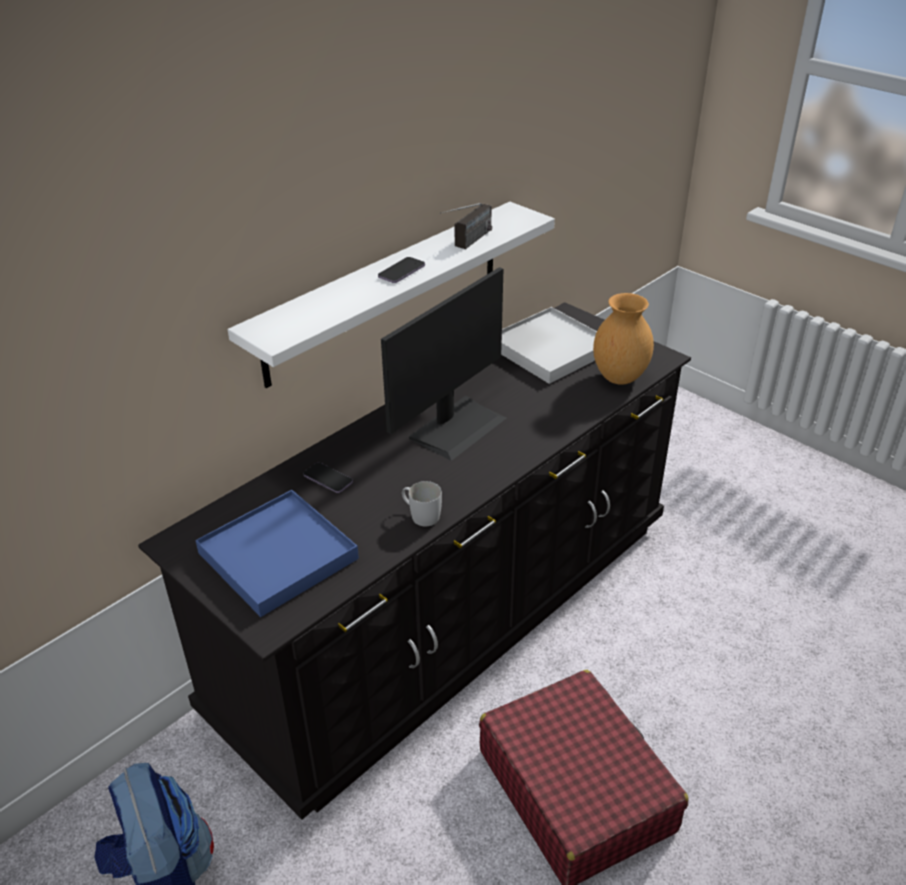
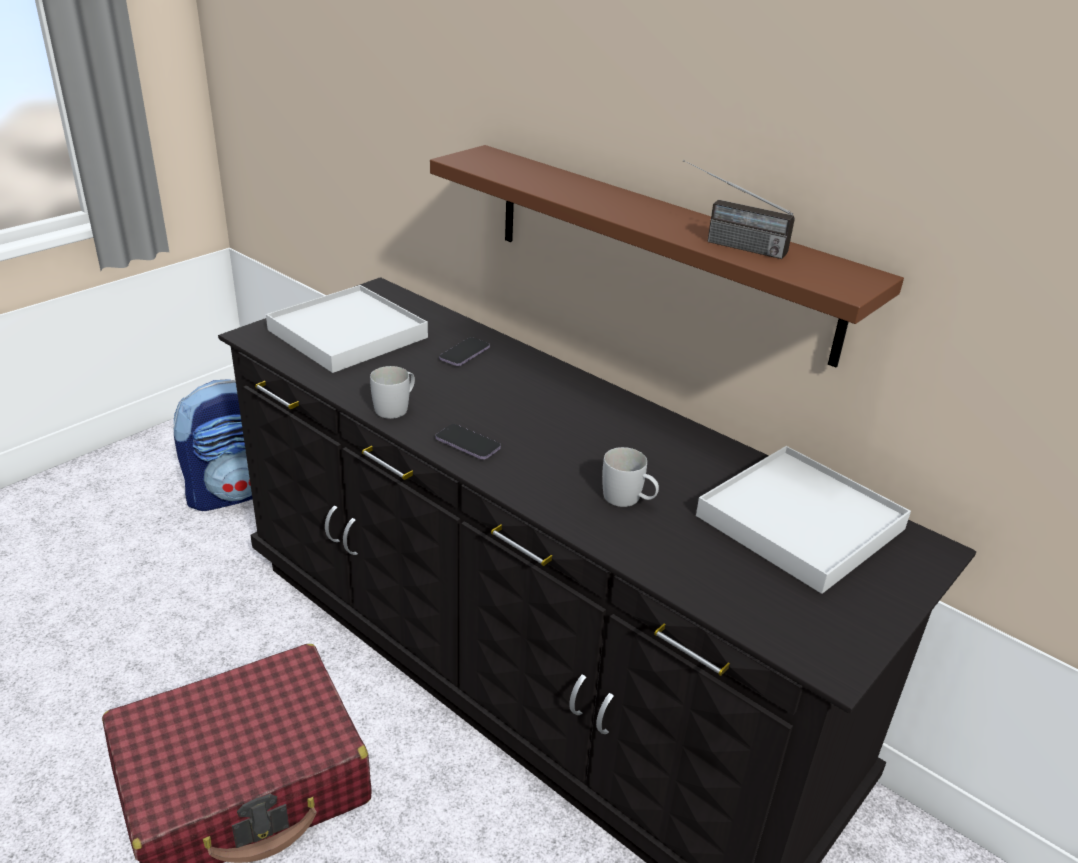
camera: 85 degrees right, 5 degrees down
blue tray [195,490,359,617] -> white tray [266,285,428,373]
white shelf [228,202,555,388] -> brown shelf [430,145,904,368]
phone [378,257,425,283] -> phone moved to [435,424,501,460]
monitor [381,267,507,461] -> none
brown vase [593,293,654,385] -> none
none -> white mug [602,447,659,507]

